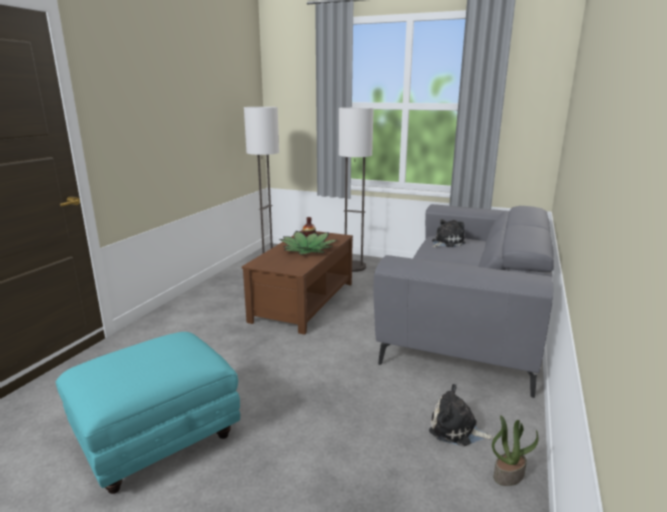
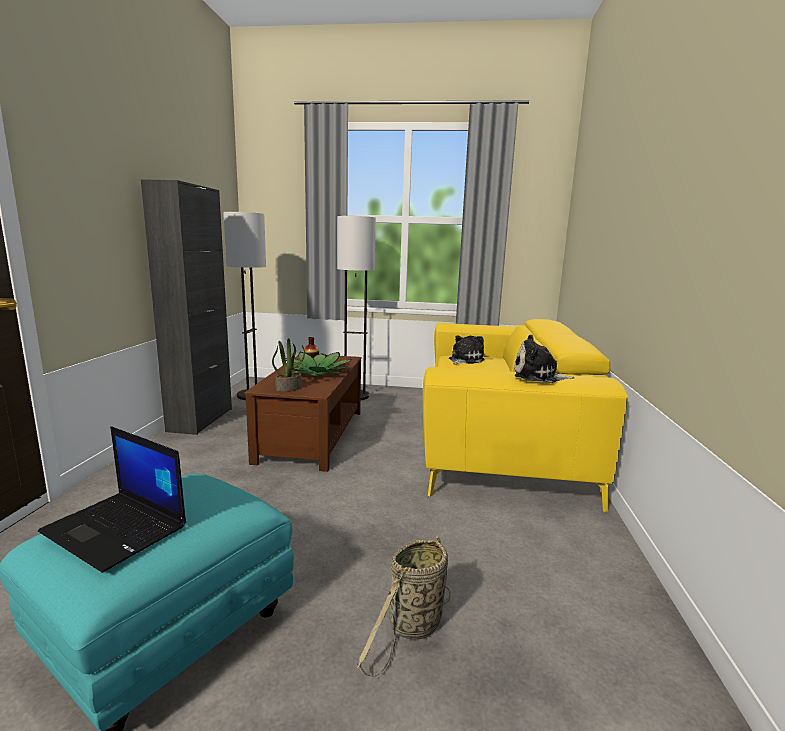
camera: 15 degrees left, 5 degrees down
grey sofa [373,204,554,398] -> yellow sofa [423,319,628,513]
plush toy [429,384,494,446] -> plush toy moved to [514,335,575,383]
potted plant [492,415,538,486] -> potted plant moved to [272,338,305,392]
none -> laptop [38,426,186,573]
none -> black cabinet [141,179,232,435]
none -> basket [357,535,451,677]

